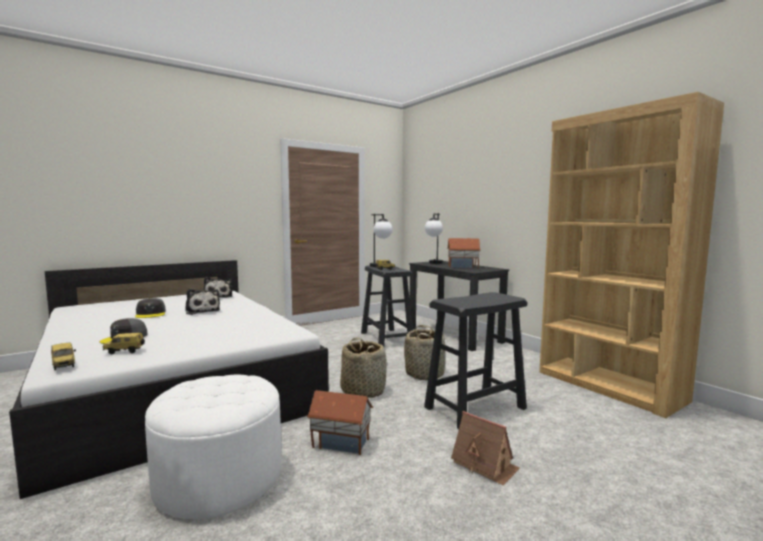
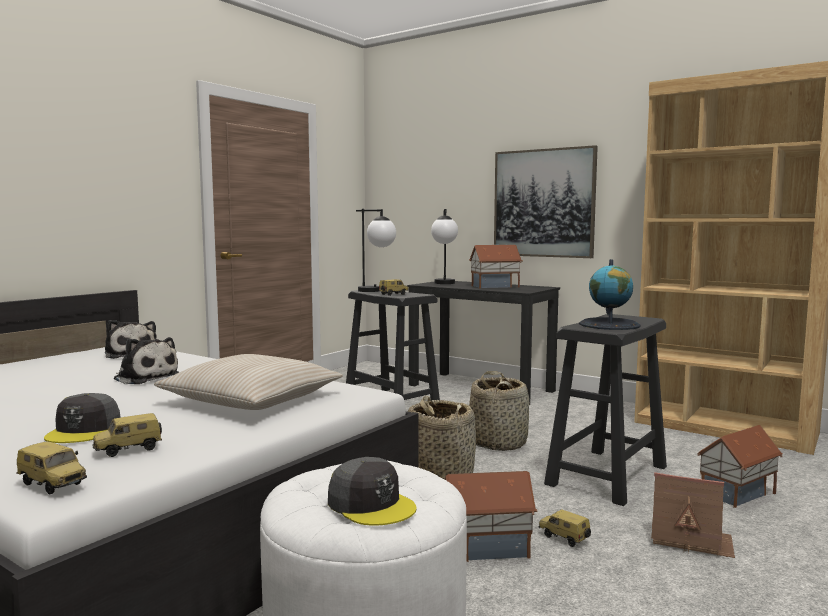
camera: 20 degrees left, 0 degrees up
grey cap [135,298,166,318] -> grey cap moved to [328,457,417,526]
none -> beige pillow [154,354,343,410]
none -> picture [494,145,598,258]
none -> toy car [538,509,591,547]
none -> globe [579,259,640,330]
none -> toy house [697,425,783,508]

